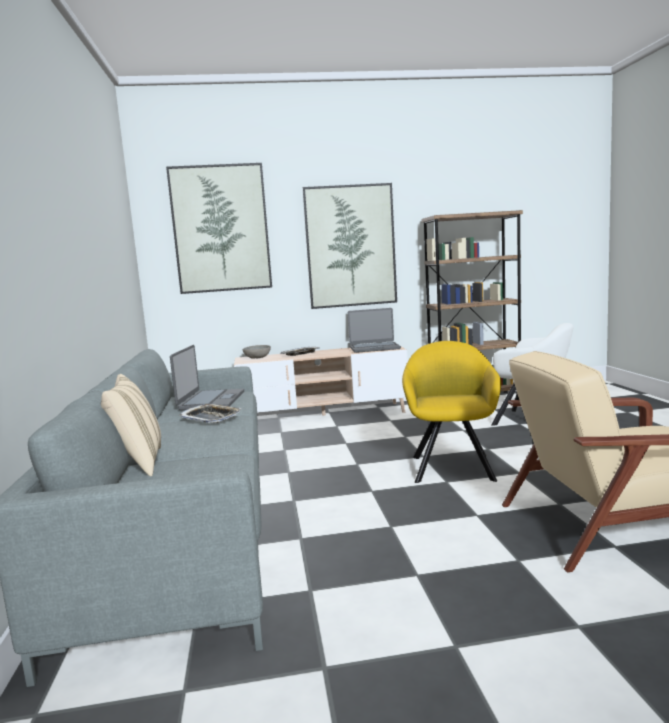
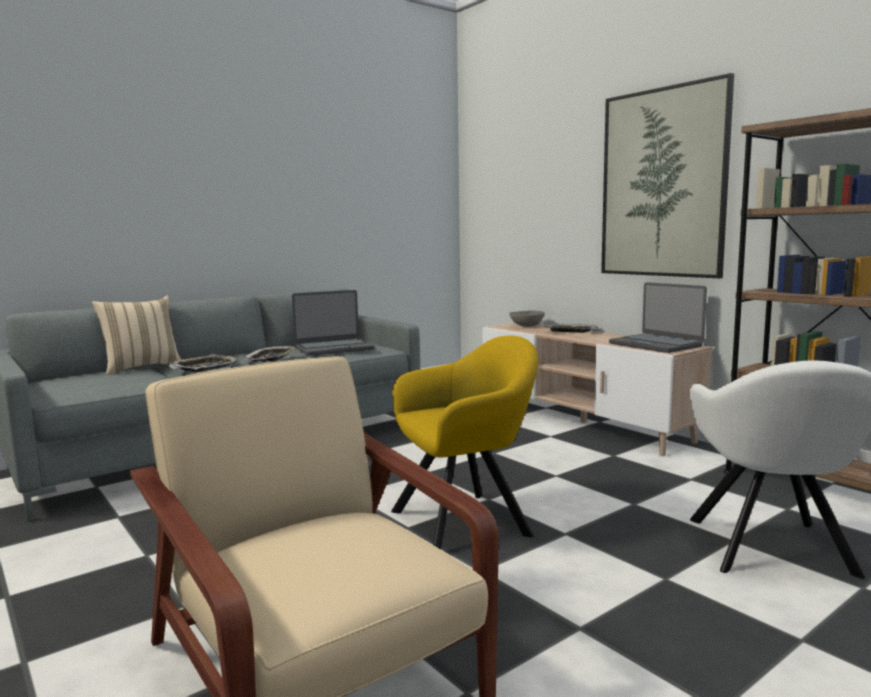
camera: 60 degrees right, 0 degrees up
picture [166,163,272,294] -> none
none -> tray [169,354,240,372]

